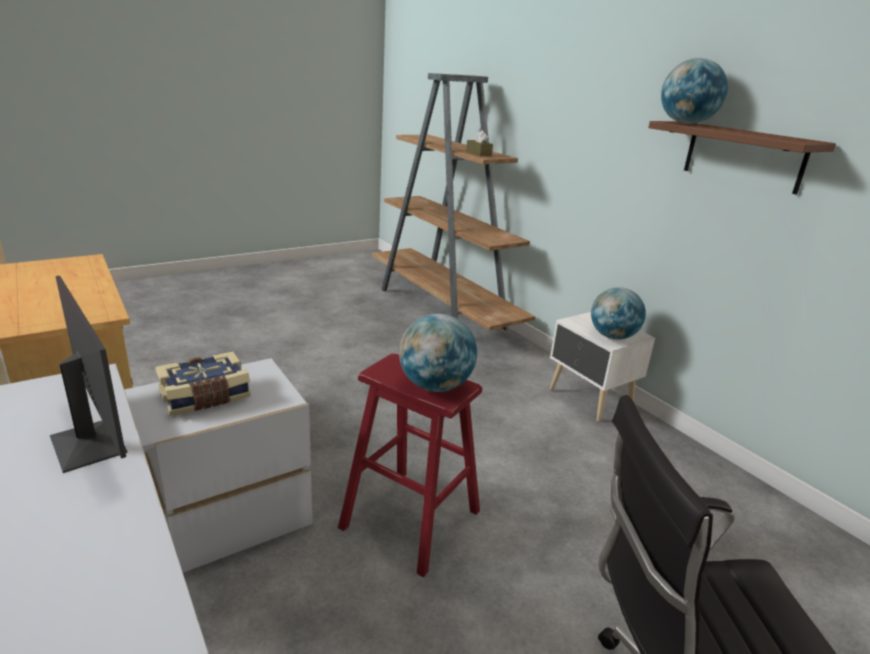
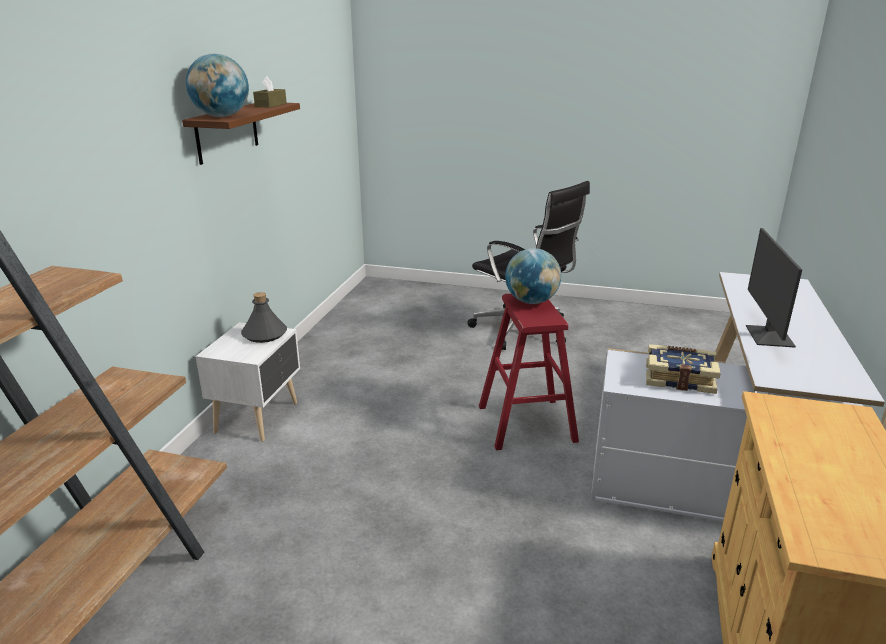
camera: 130 degrees left, 0 degrees up
brown tissue box [466,130,493,156] -> brown tissue box moved to [253,76,287,108]
globe [591,287,646,340] -> grey bottle [241,292,287,343]

